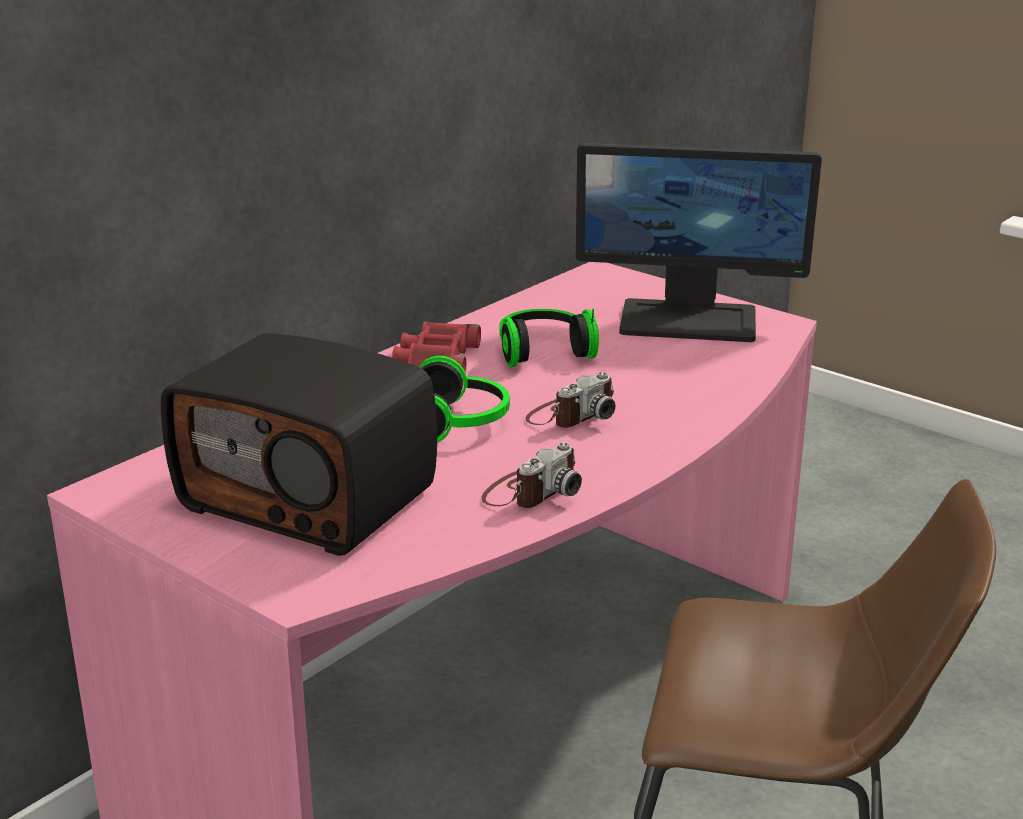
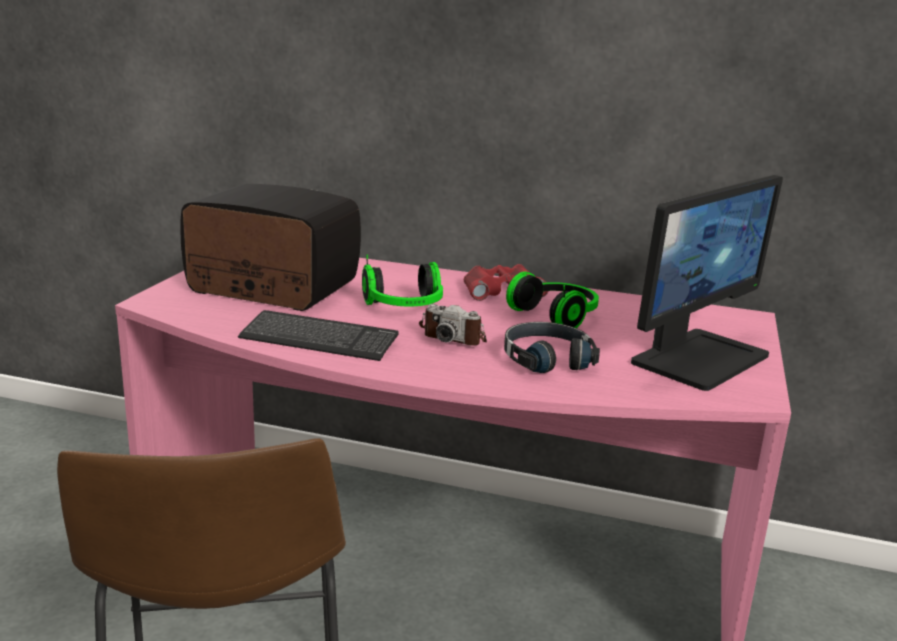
camera: 65 degrees right, 5 degrees down
radio [161,333,437,556] -> radio turned 105 degrees clockwise [181,184,361,311]
camera [481,442,582,508] -> keyboard [238,310,399,361]
monitor [576,143,822,342] -> monitor turned 120 degrees counterclockwise [631,175,783,391]
none -> black headphones [504,322,600,373]

